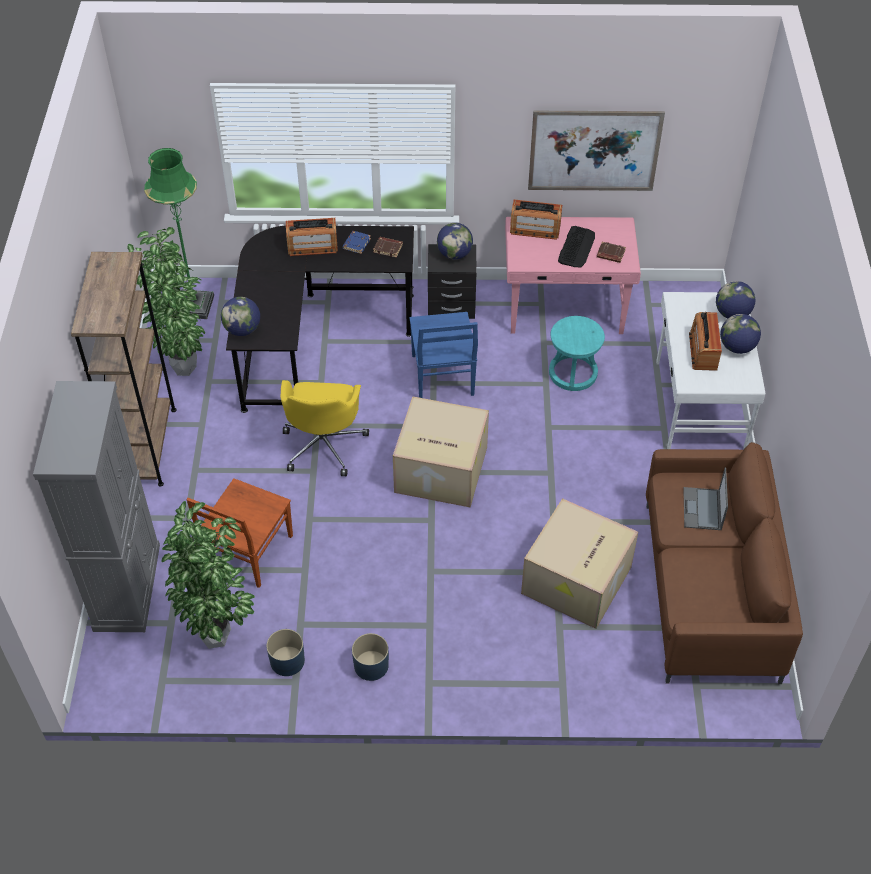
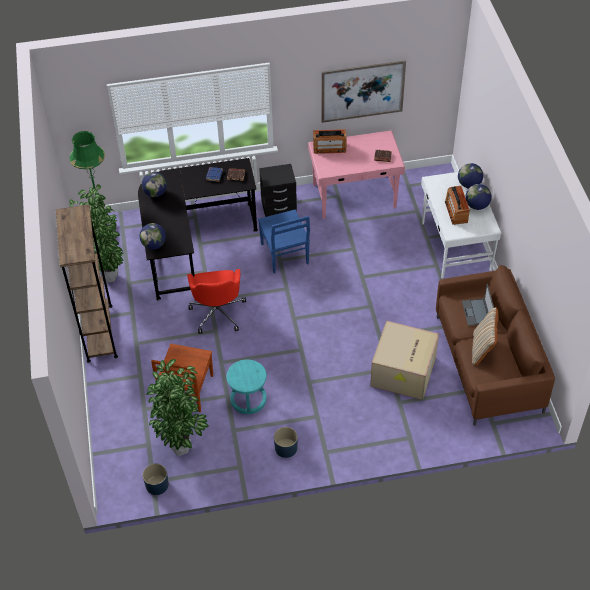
camera: 10 degrees left, 0 degrees up
grey cabinet [33,381,160,632] -> none
blue planter [266,629,305,676] -> blue planter moved to [143,464,169,495]
yellow office chair [280,380,369,476] -> red office chair [187,269,246,334]
radio [286,218,338,256] -> none
cardboard box [393,396,489,507] -> none
globe [437,223,473,259] -> globe moved to [142,172,167,197]
turquoise stool [549,316,605,391] -> turquoise stool moved to [226,359,267,414]
keyboard [558,226,595,267] -> none
none -> beige pillow [472,307,498,366]

